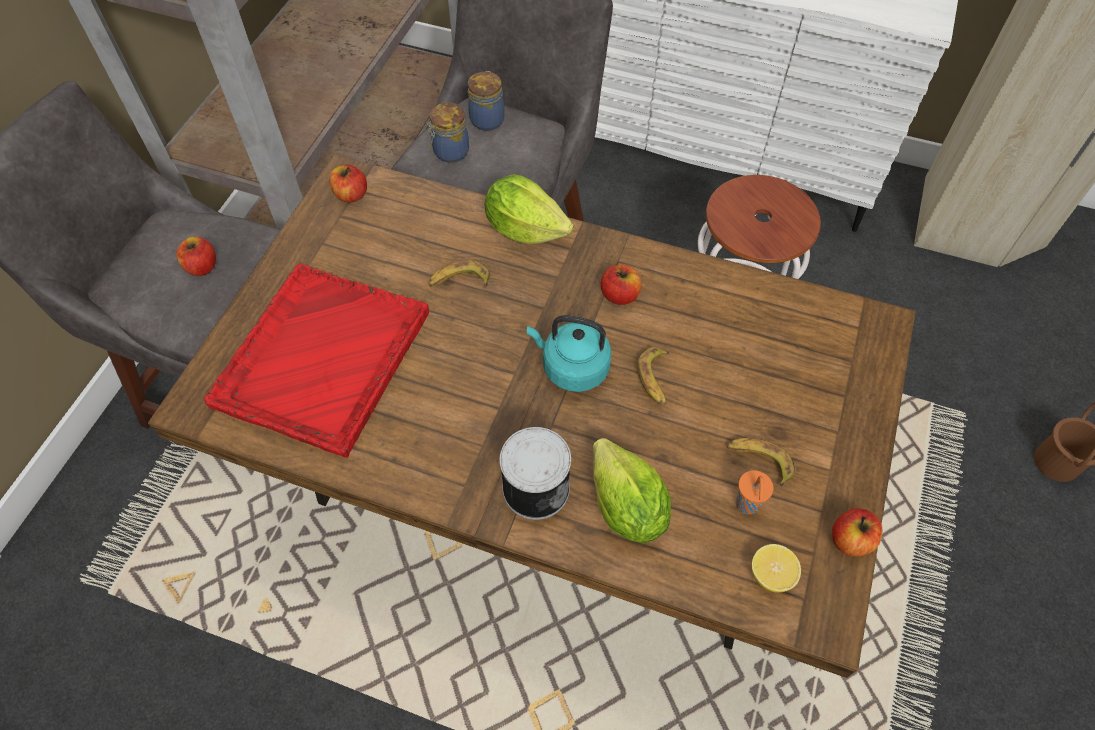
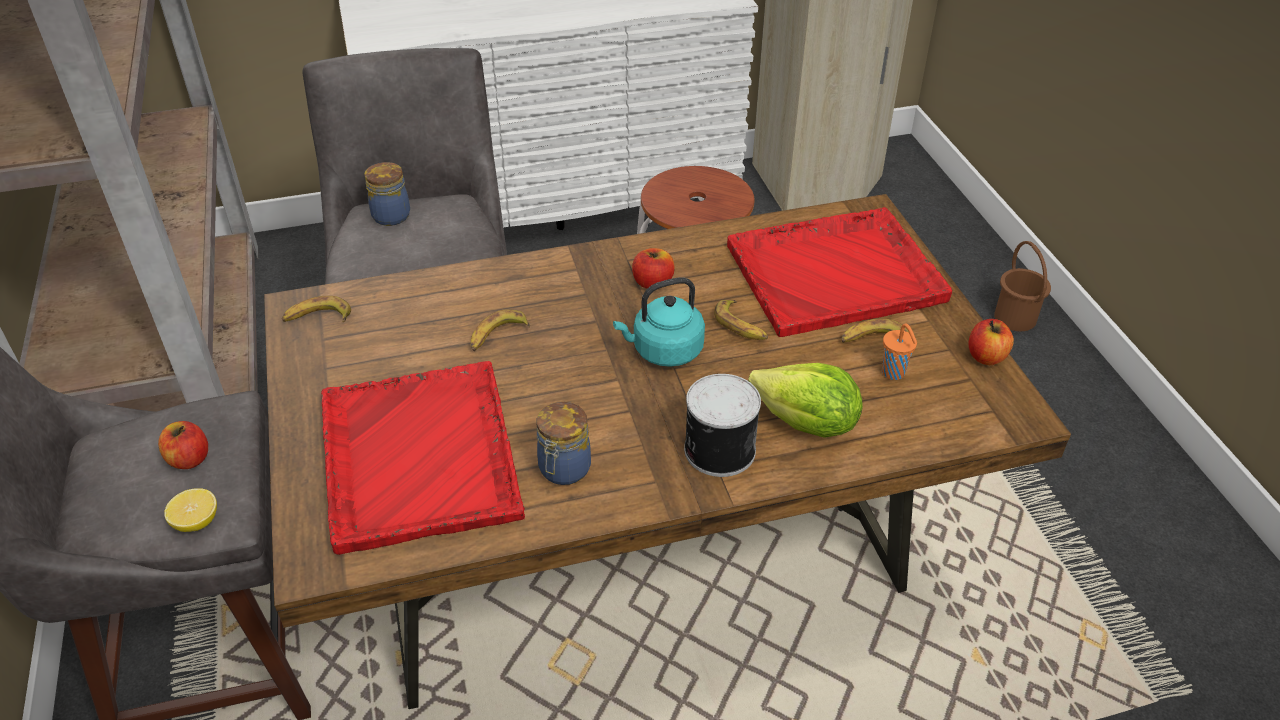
camera: 35 degrees left, 15 degrees down
apple [329,164,367,202] -> banana [282,296,351,322]
jar [427,102,469,163] -> jar moved to [537,402,591,485]
lettuce [485,174,574,244] -> none
lemon [751,544,801,593] -> lemon moved to [164,488,217,532]
none -> red tray [727,207,952,337]

